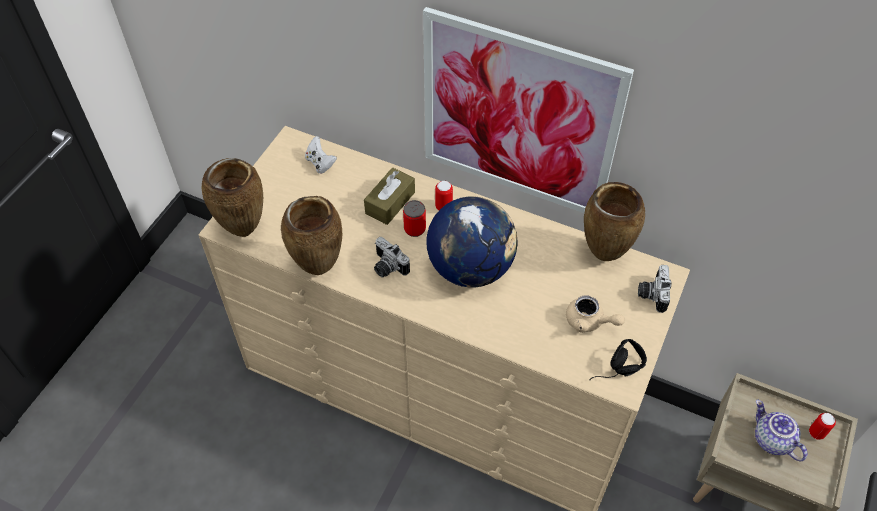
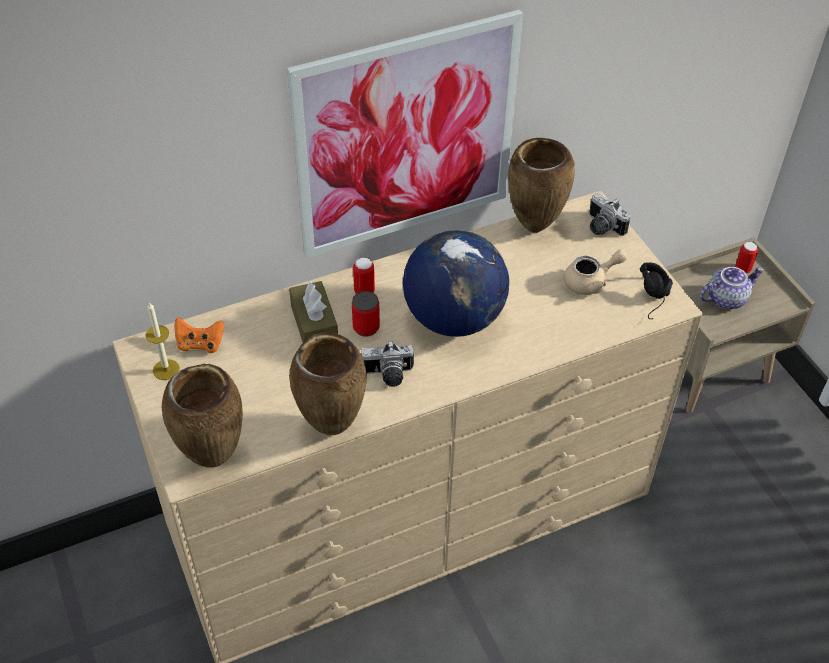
camera: 50 degrees left, 5 degrees down
white game controller [305,136,337,174] -> orange game controller [174,317,224,353]
teapot [755,400,807,461] -> teapot turned 150 degrees clockwise [700,267,764,309]
none -> candle [145,302,180,380]

